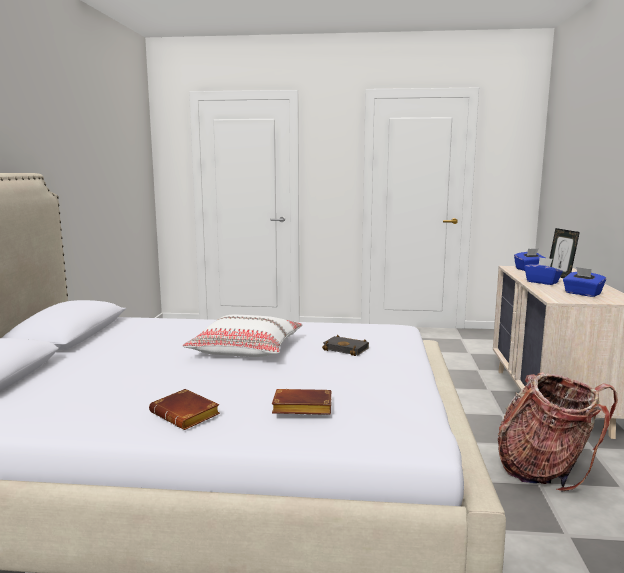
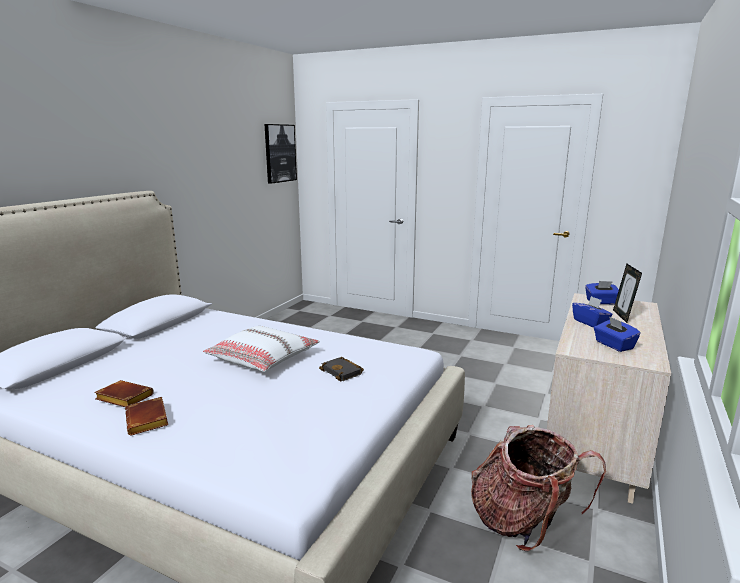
camera: 20 degrees right, 5 degrees up
brown book [272,389,331,415] -> brown book moved to [94,380,154,407]
none -> picture [265,124,297,184]

